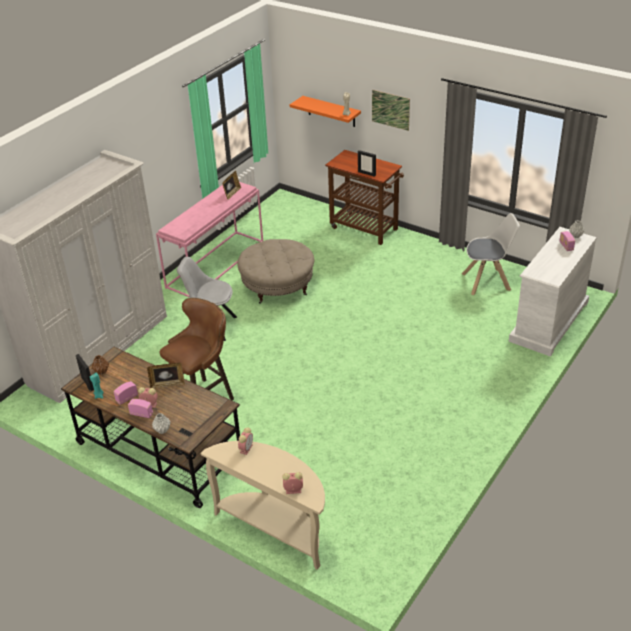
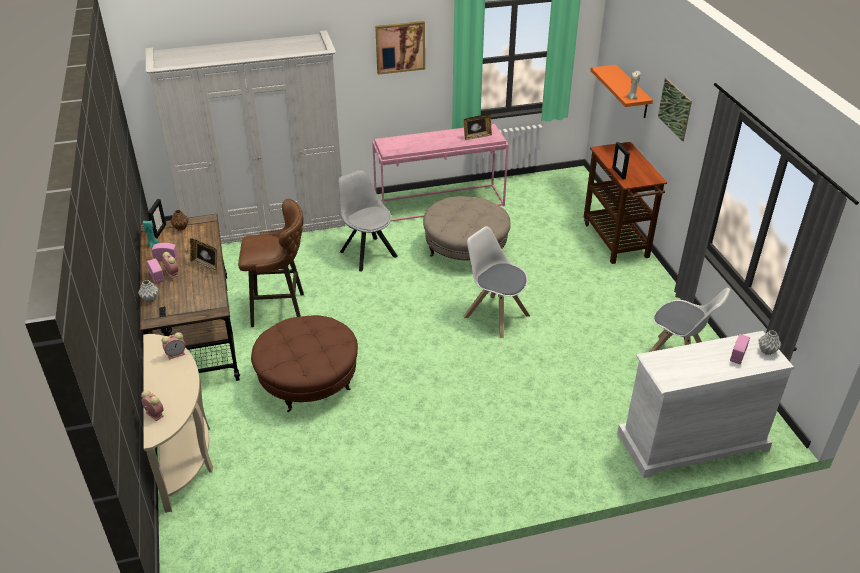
camera: 40 degrees right, 0 degrees up
none -> brown ottoman [251,315,358,412]
none -> picture [375,21,425,75]
none -> chair [464,226,530,338]

